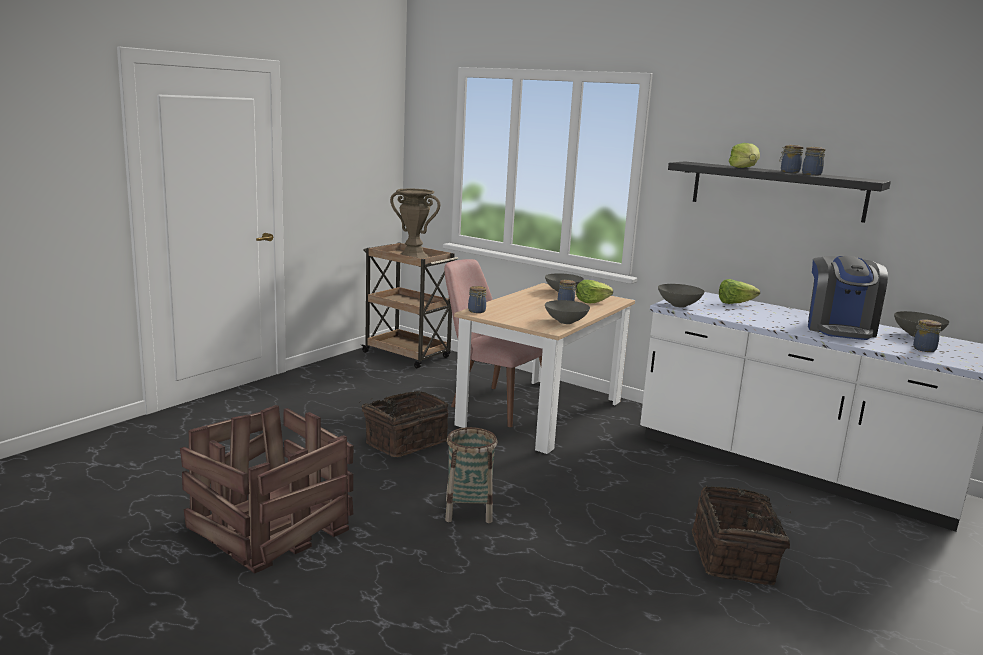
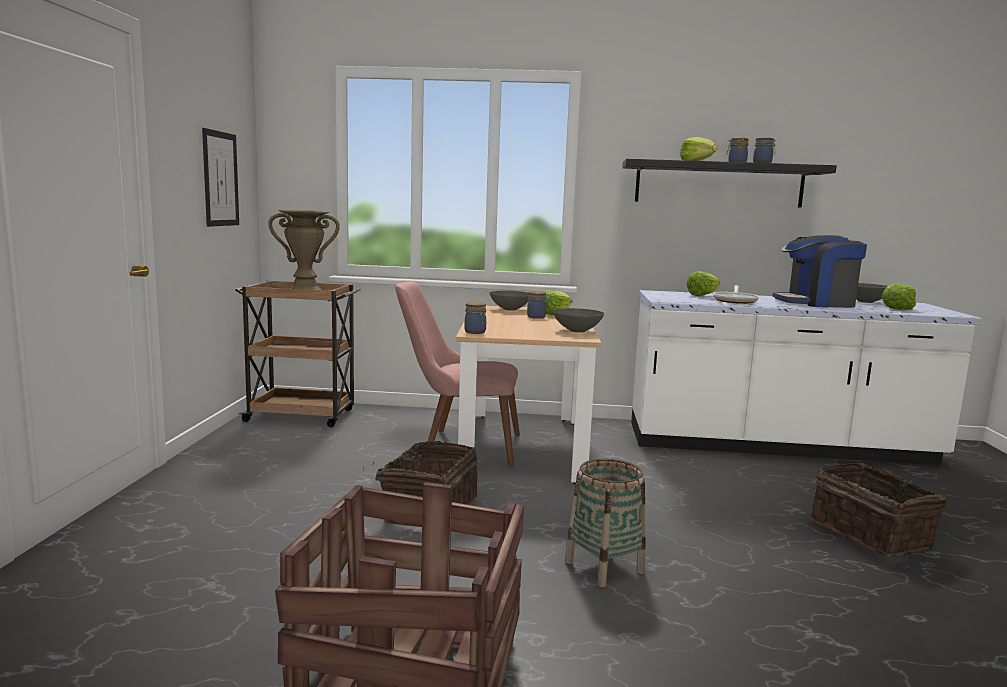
camera: 30 degrees left, 5 degrees down
grey bowl [658,284,705,307] -> none
coffee machine [808,256,888,340] -> coffee machine turned 105 degrees clockwise [772,235,867,308]
jar [913,319,942,352] -> lettuce [882,284,916,310]
none -> picture [202,128,239,227]
none -> frying pan [713,285,759,304]

